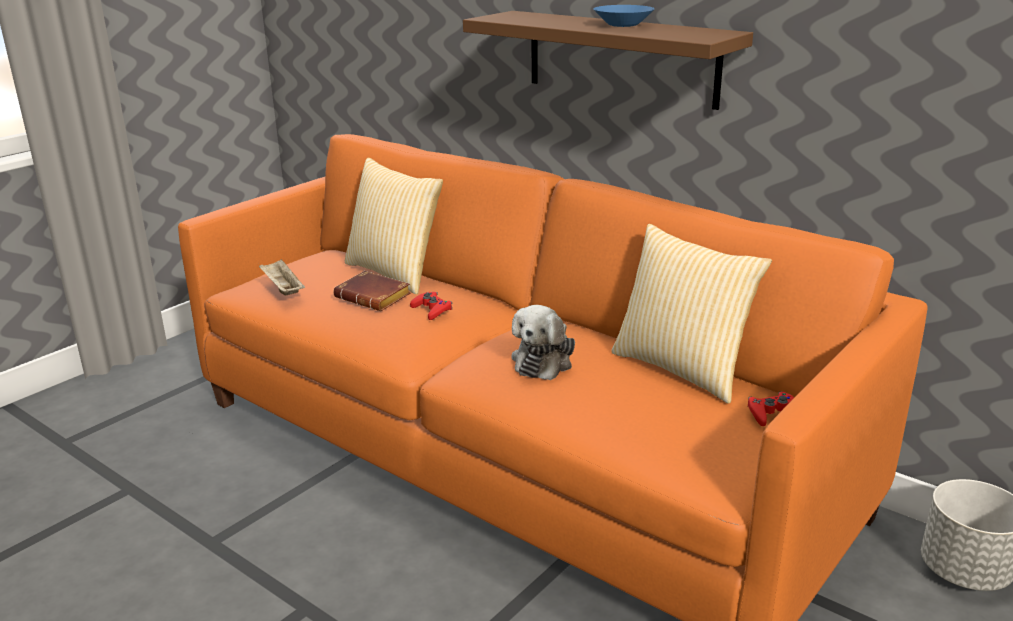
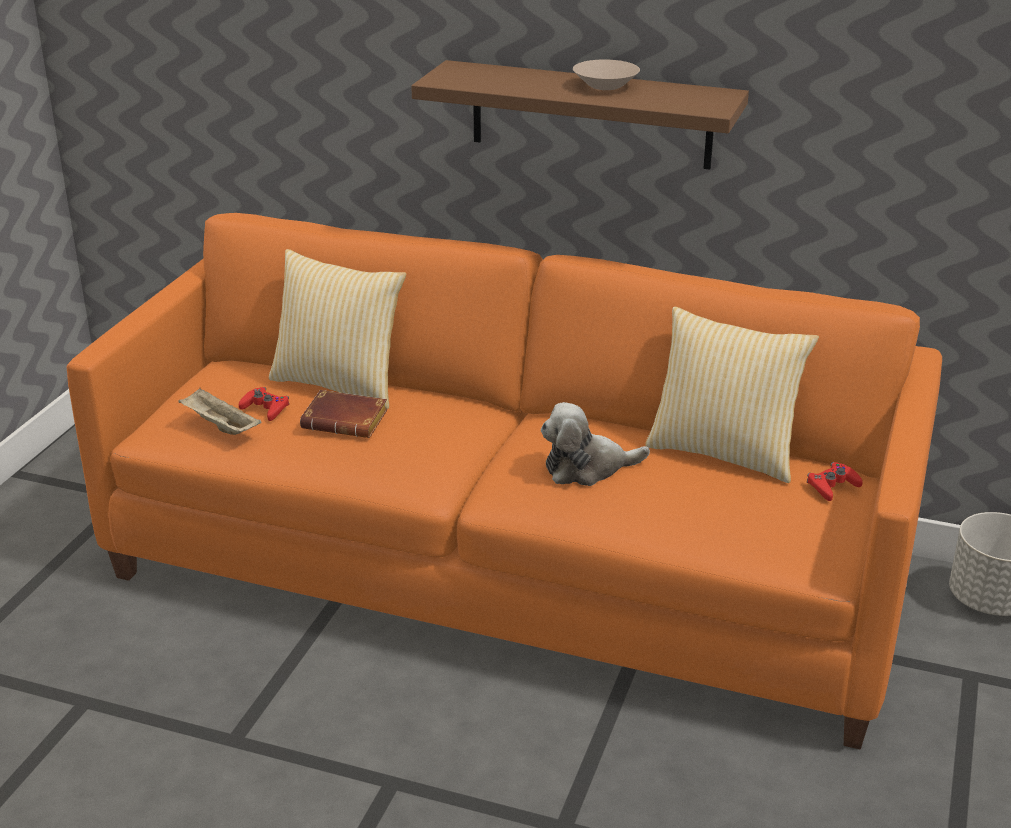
camera: 20 degrees left, 5 degrees up
red game controller [410,292,453,320] -> red game controller moved to [239,387,289,421]
plush toy [511,305,575,380] -> plush toy turned 75 degrees clockwise [541,402,650,486]
blue bowl [593,5,654,27] -> beige bowl [573,59,640,90]

